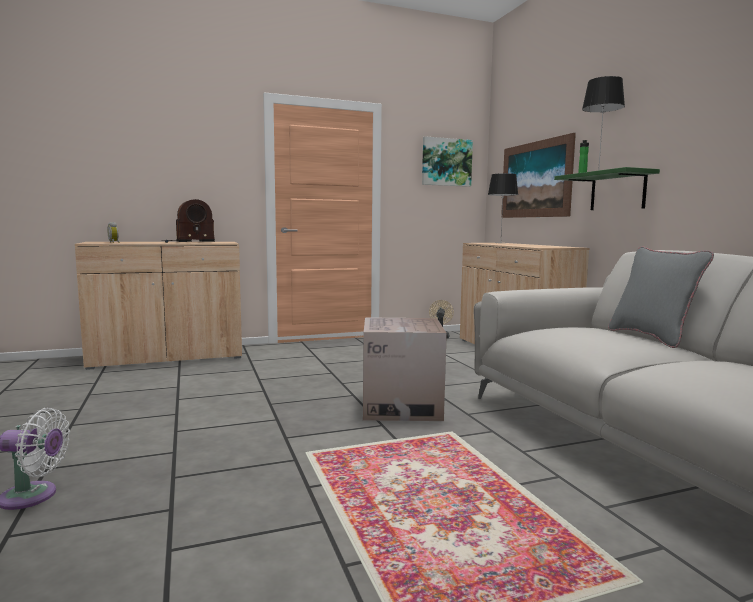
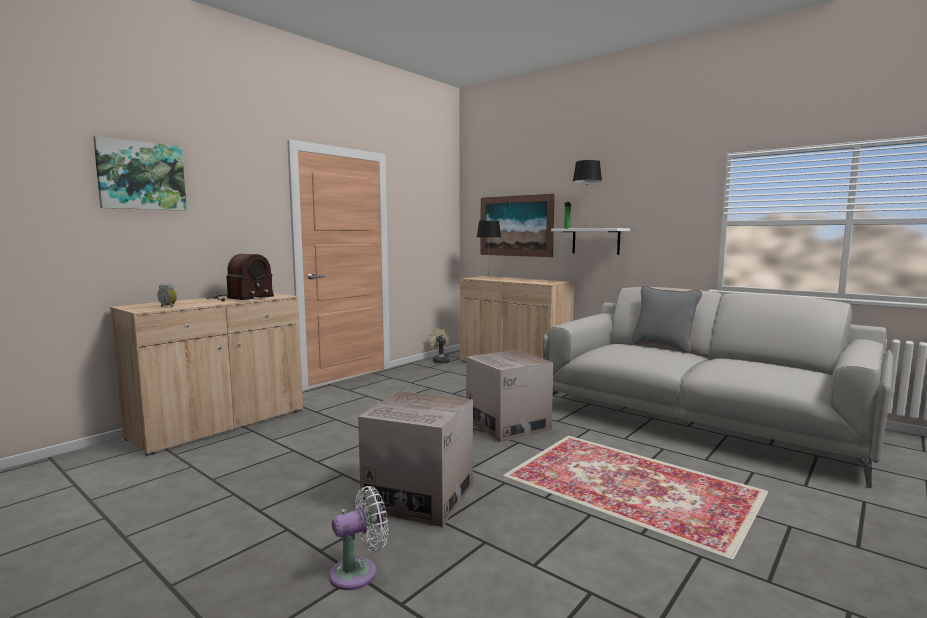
camera: 30 degrees left, 0 degrees up
picture [422,136,473,187] -> picture moved to [93,136,187,211]
green shelf [554,167,660,210] -> white shelf [551,228,630,255]
none -> cardboard box [358,391,473,527]

